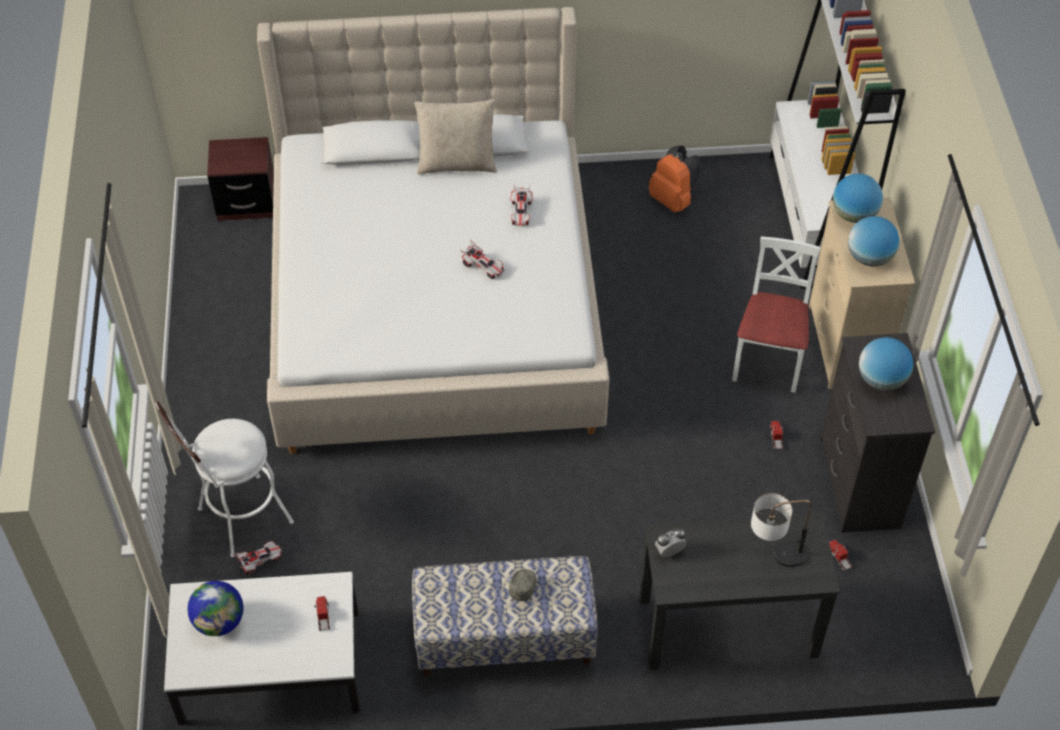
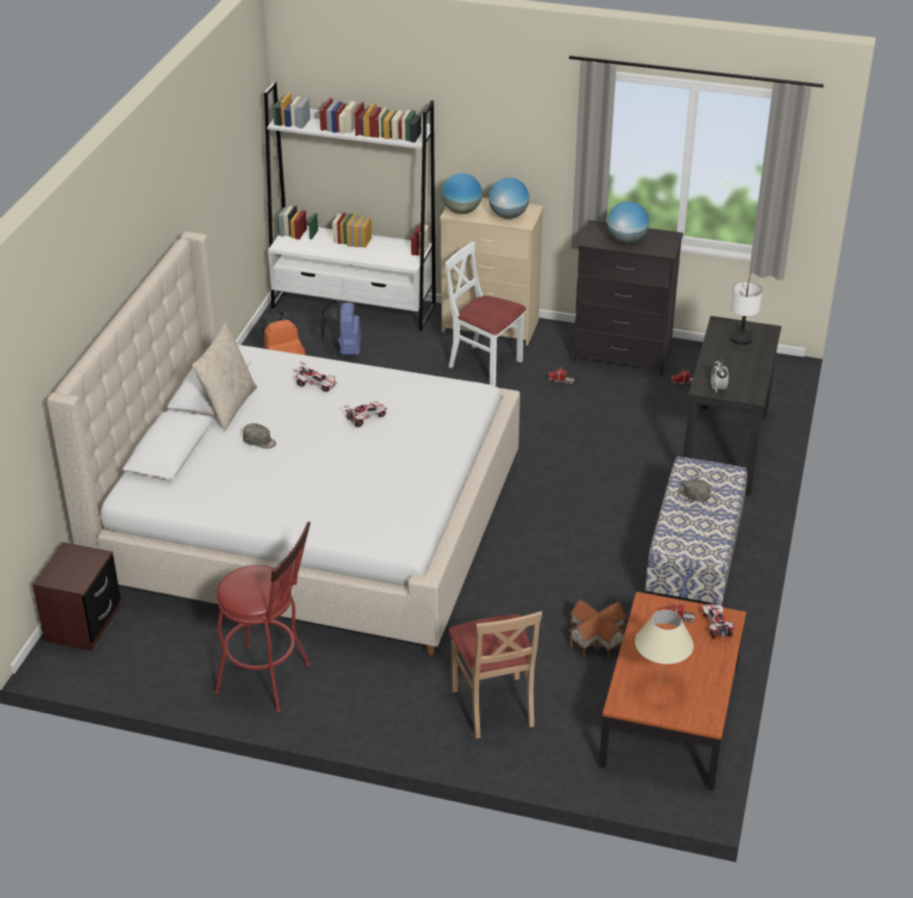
camera: 70 degrees left, 15 degrees down
white stool [155,402,294,558] -> beige chair [449,611,542,739]
white coffee table [164,572,360,725] -> brown coffee table [599,592,746,791]
globe [187,581,244,636] -> beige table lamp [635,610,694,682]
toy car [233,541,283,576] -> toy car moved to [702,604,735,639]
none -> red stool [214,522,311,713]
none -> grey cap [243,423,276,449]
none -> blue backpack [320,299,361,355]
none -> toy house [569,599,626,659]

